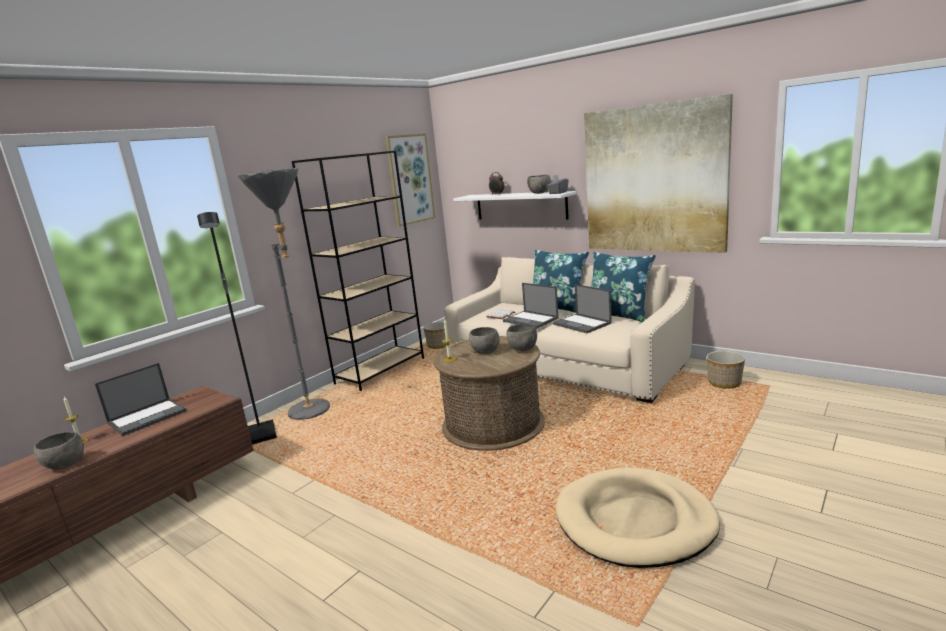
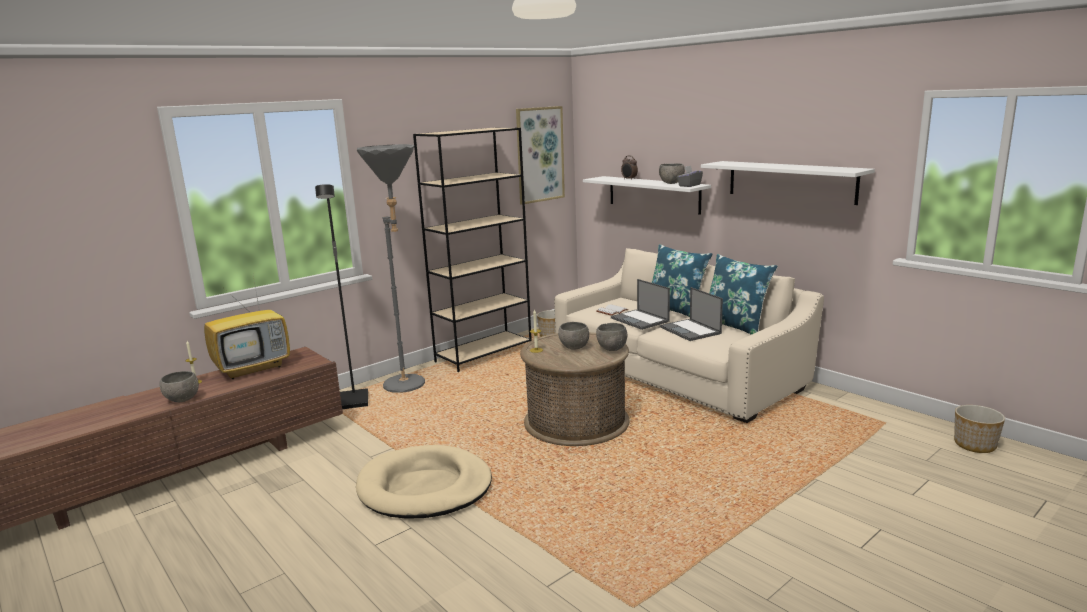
camera: 10 degrees right, 0 degrees up
laptop [95,363,187,436] -> television [204,281,290,379]
beige dog bed [555,468,720,568] -> beige dog bed moved to [356,445,492,518]
picture [584,94,733,253] -> white shelf [701,161,875,205]
planter [707,351,745,389] -> planter moved to [954,405,1005,453]

